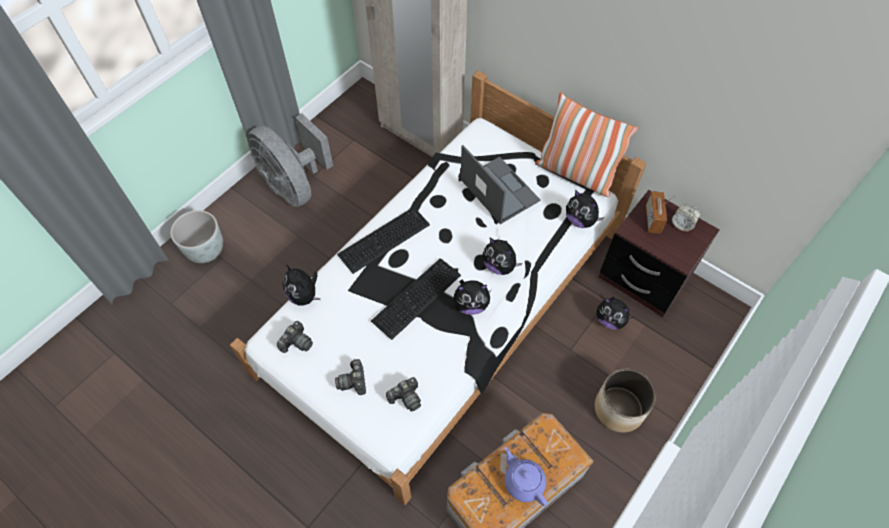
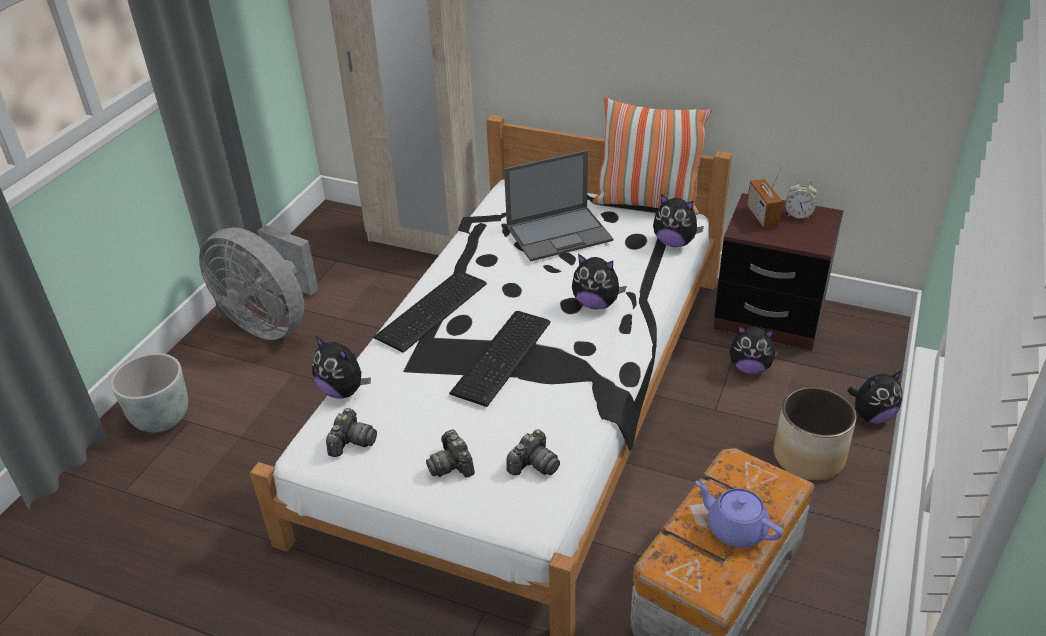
camera: 15 degrees left, 20 degrees down
plush toy [453,280,492,315] -> plush toy moved to [848,371,902,423]
laptop [460,145,540,224] -> laptop turned 120 degrees clockwise [504,150,613,262]

